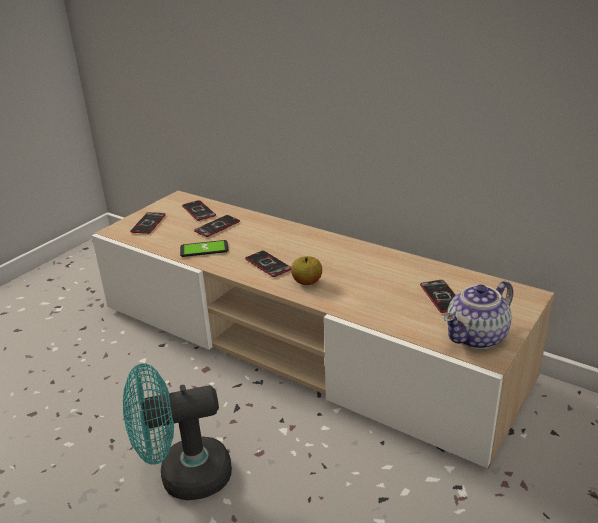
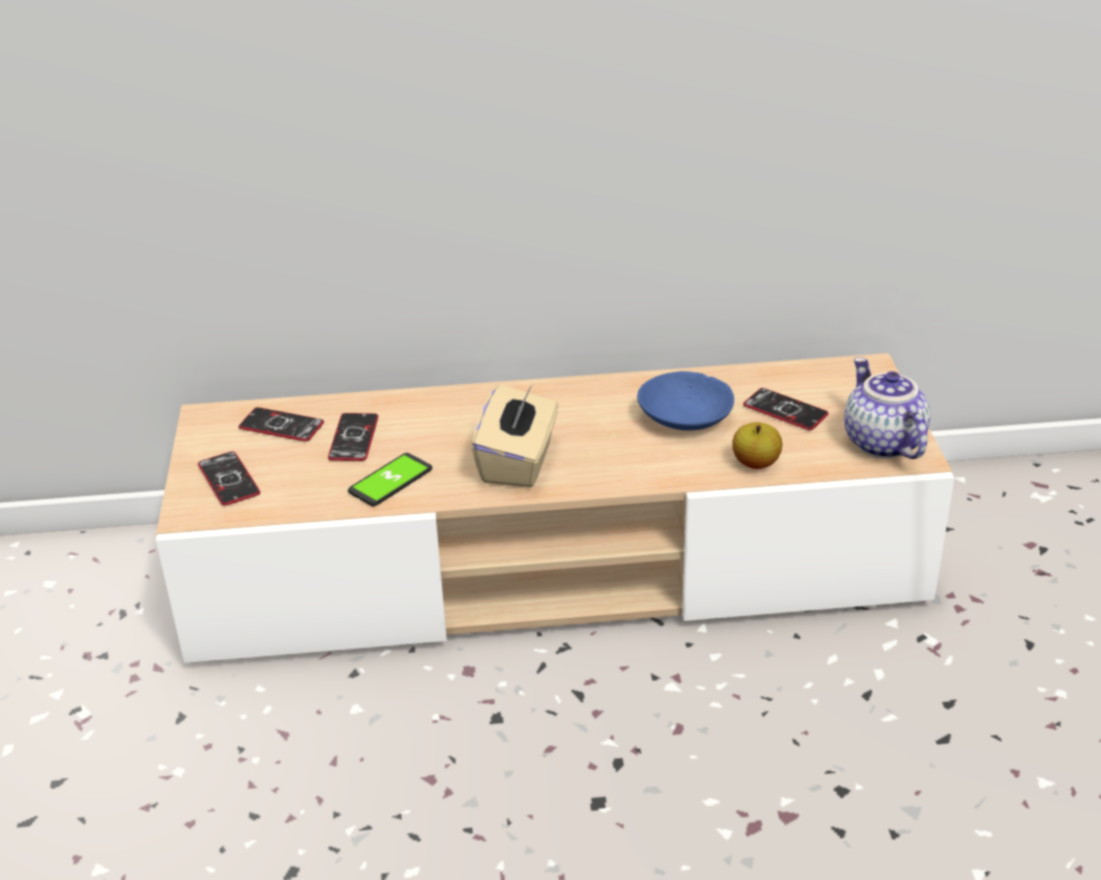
camera: 40 degrees left, 5 degrees up
turquoise fan [123,363,232,501] -> none
phone [245,251,291,277] -> beige tissue box [472,383,558,488]
apple [291,256,322,285] -> apple moved to [732,422,782,469]
teapot [444,281,513,349] -> teapot turned 150 degrees clockwise [844,357,931,459]
none -> blue bowl [637,371,734,431]

